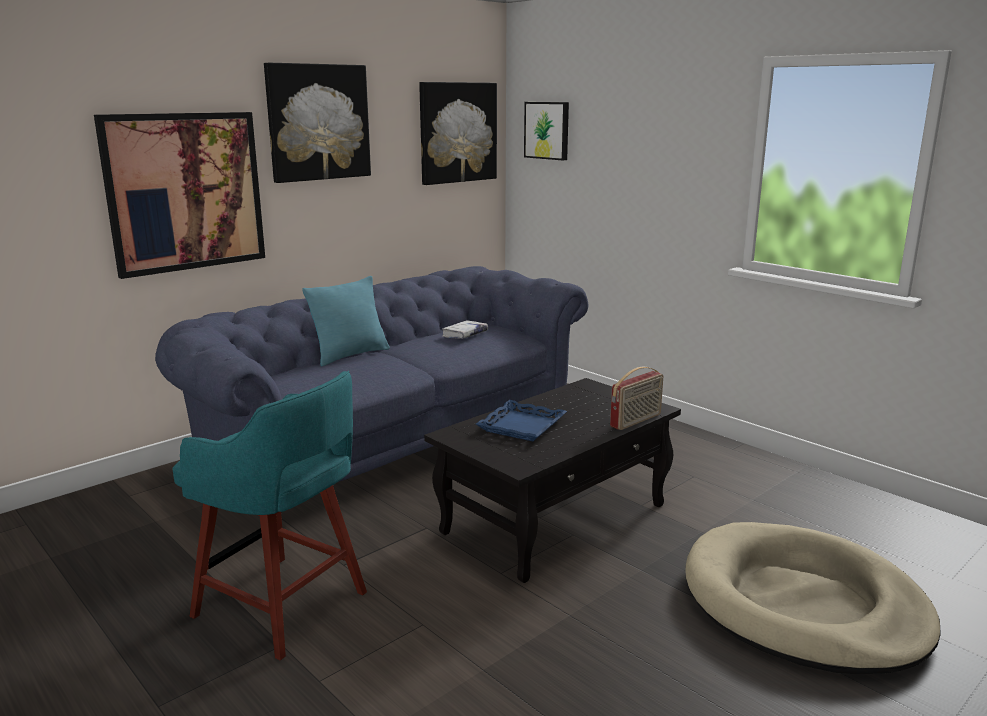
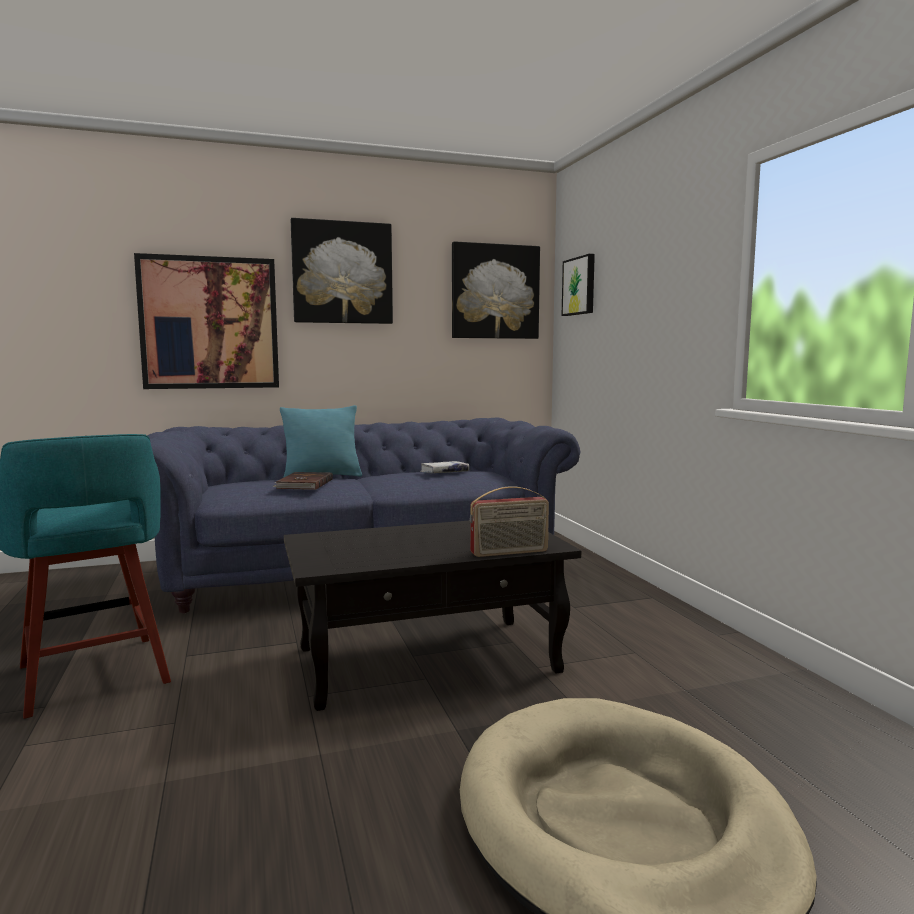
camera: 25 degrees right, 10 degrees down
blue tray [476,400,567,441] -> none
none -> brown book [272,472,333,490]

